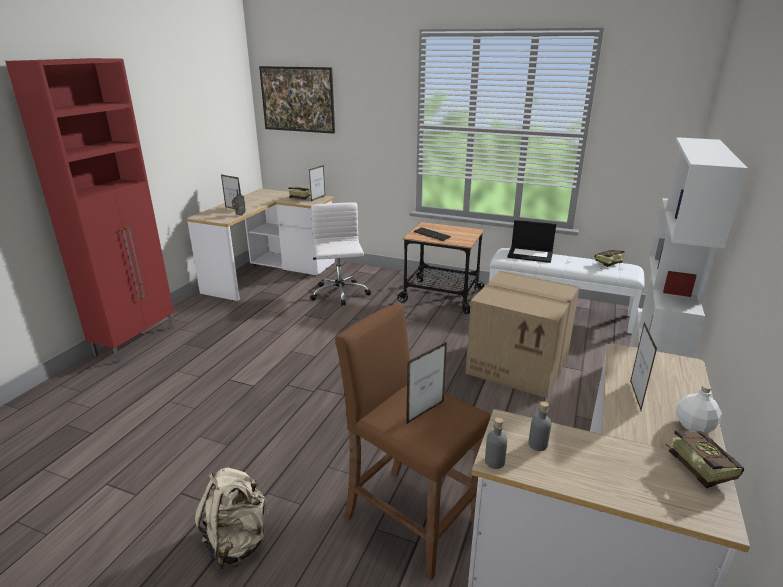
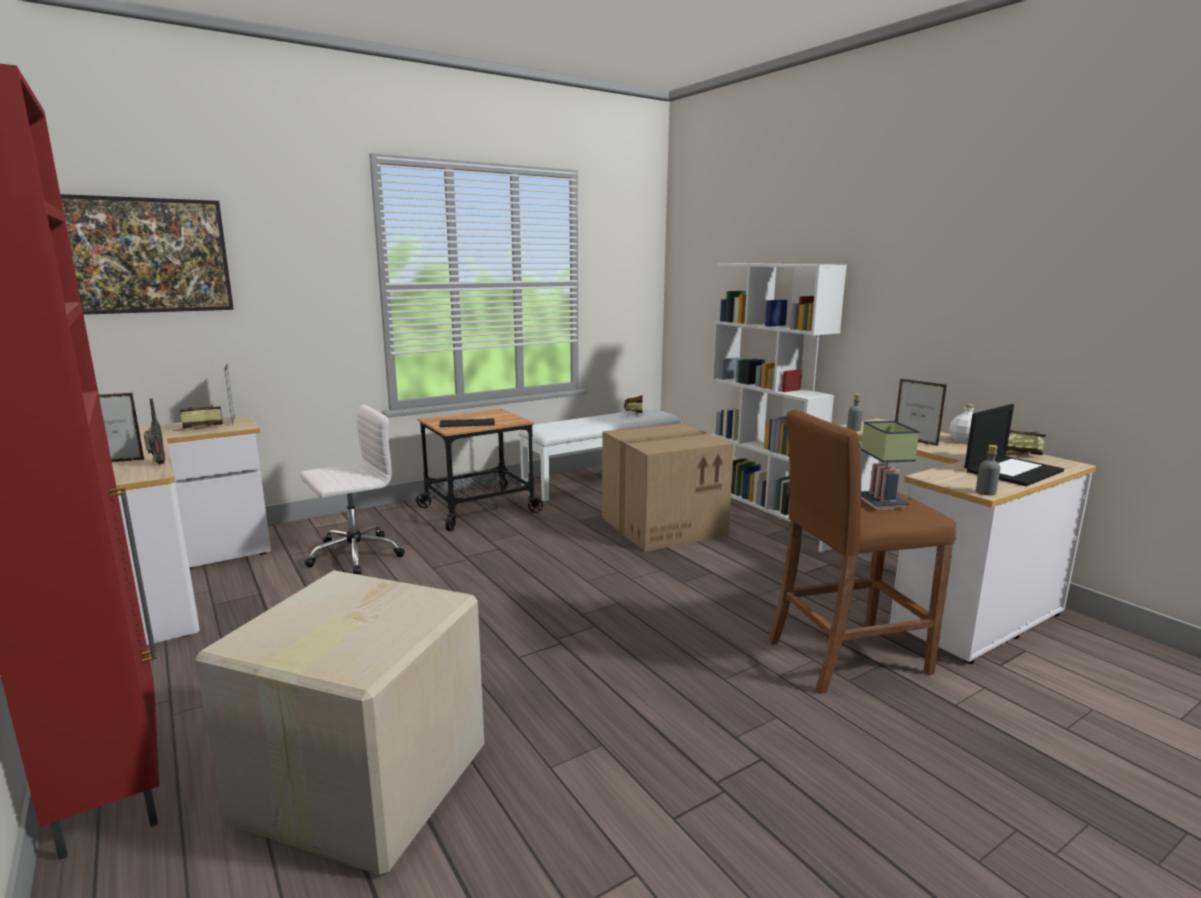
camera: 55 degrees left, 10 degrees down
beige backpack [194,468,268,569] -> none
white office chair [310,202,371,305] -> white office chair turned 120 degrees clockwise [301,405,405,575]
picture frame [406,342,447,424] -> table lamp [861,421,919,510]
laptop [507,220,556,263] -> laptop moved to [964,404,1064,486]
grey bottle [528,401,552,451] -> grey bottle moved to [847,394,863,431]
none -> cardboard box [196,570,484,875]

